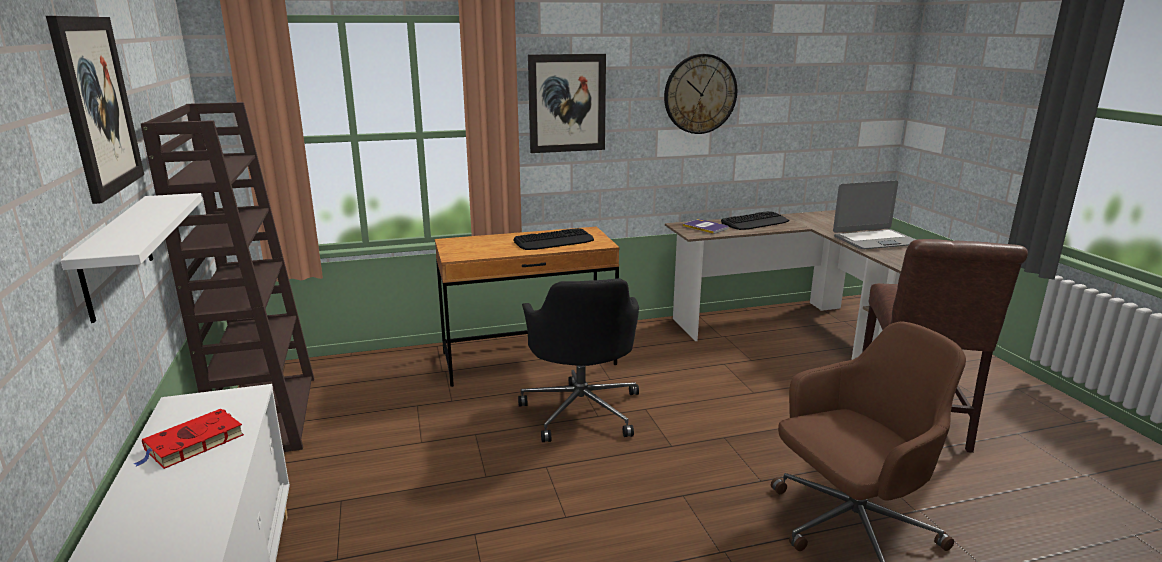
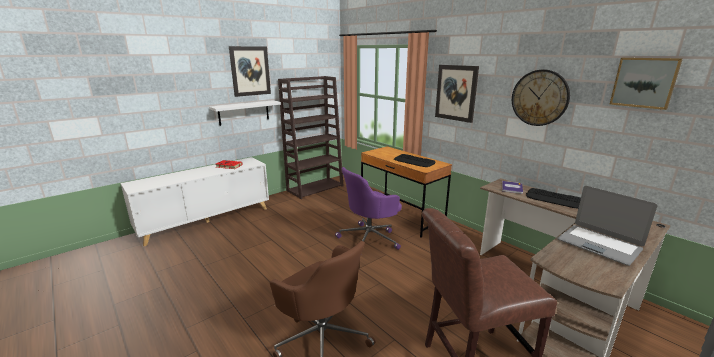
camera: 65 degrees right, 0 degrees up
black office chair [518,278,639,442] -> purple office chair [335,167,402,254]
none -> picture [610,58,683,110]

